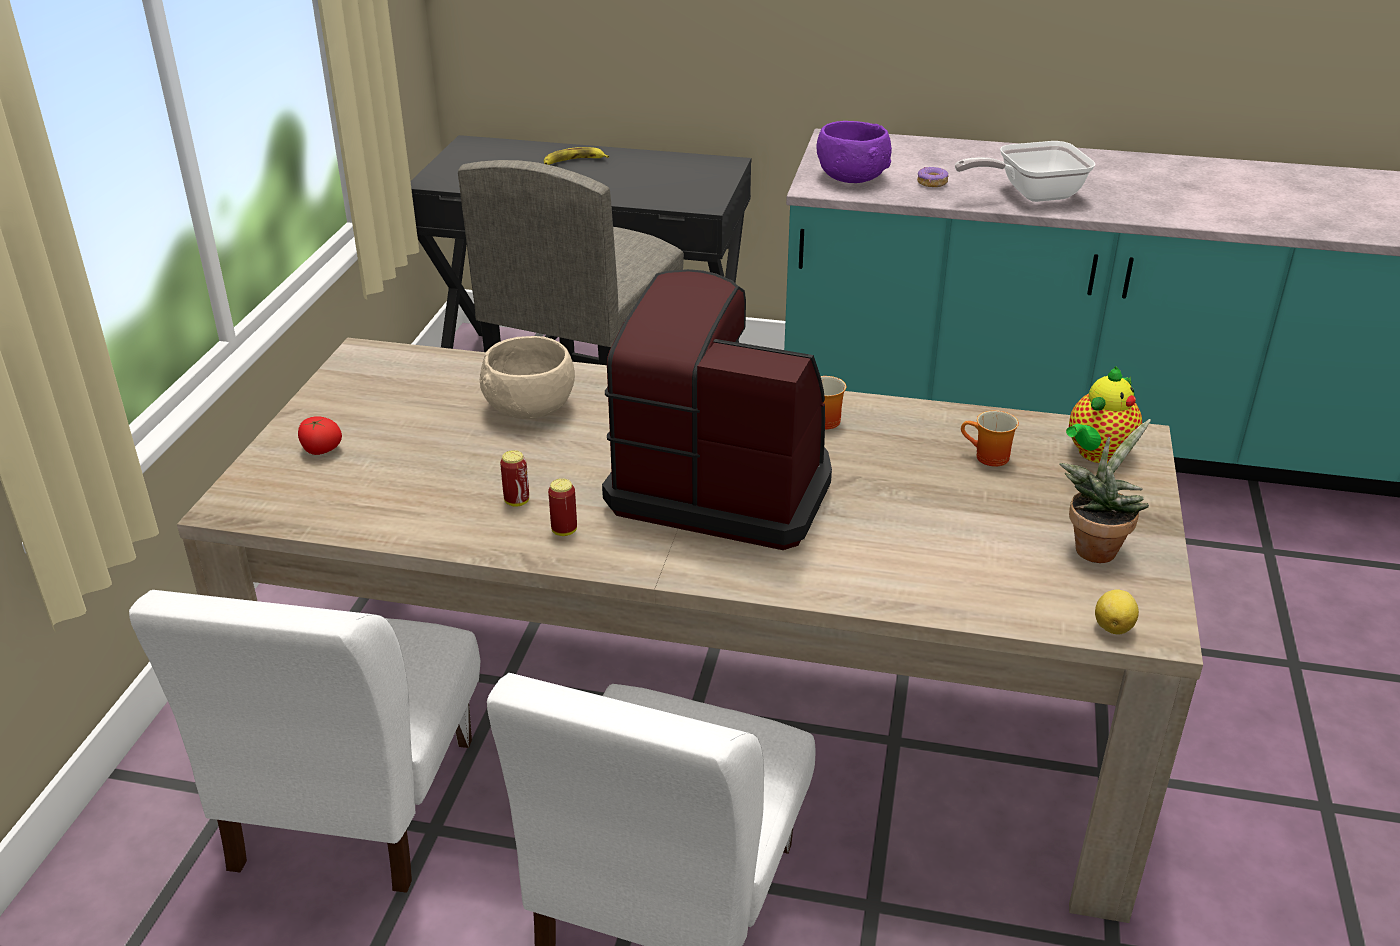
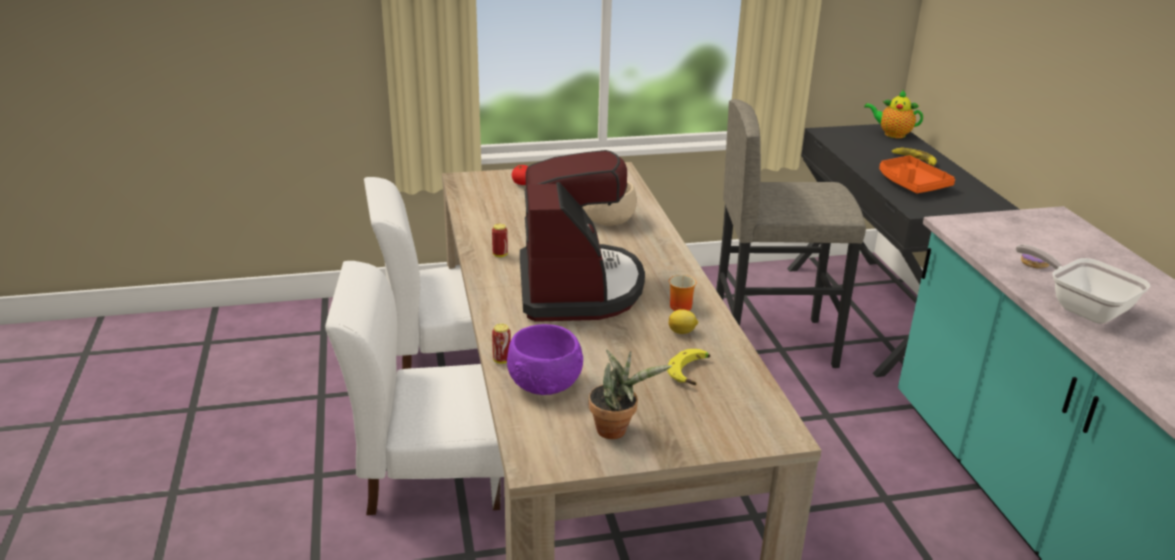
camera: 65 degrees right, 5 degrees down
can [500,450,529,507] -> can moved to [492,324,511,364]
purple bowl [816,121,892,183] -> purple bowl moved to [507,324,583,395]
mug [961,410,1019,467] -> banana [667,349,710,385]
teapot [1066,366,1142,463] -> teapot moved to [864,89,923,138]
lemon [1095,590,1139,634] -> lemon moved to [669,309,698,334]
none -> orange tray [879,155,955,193]

